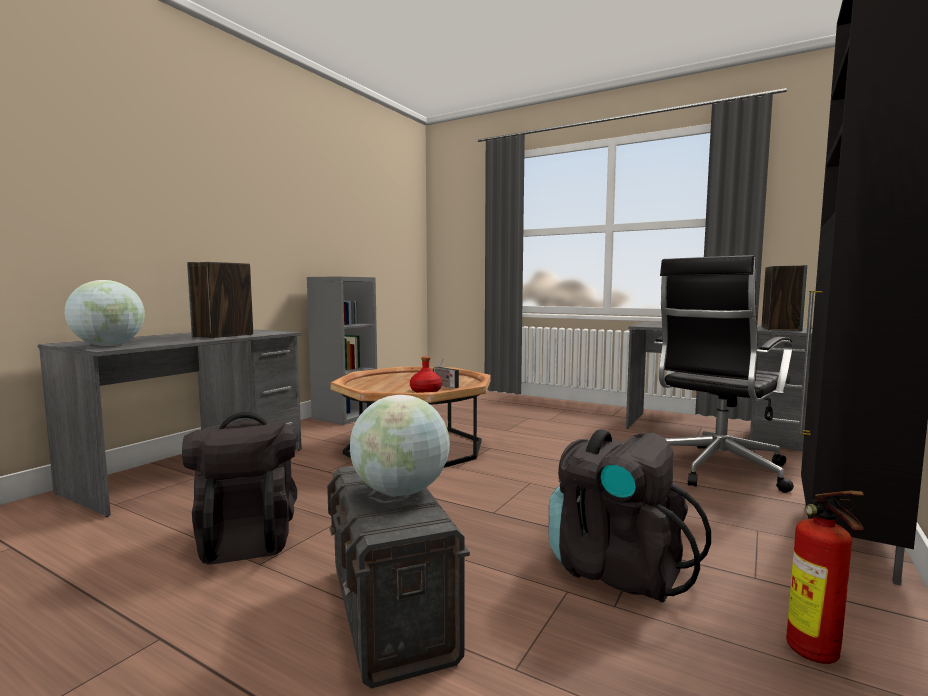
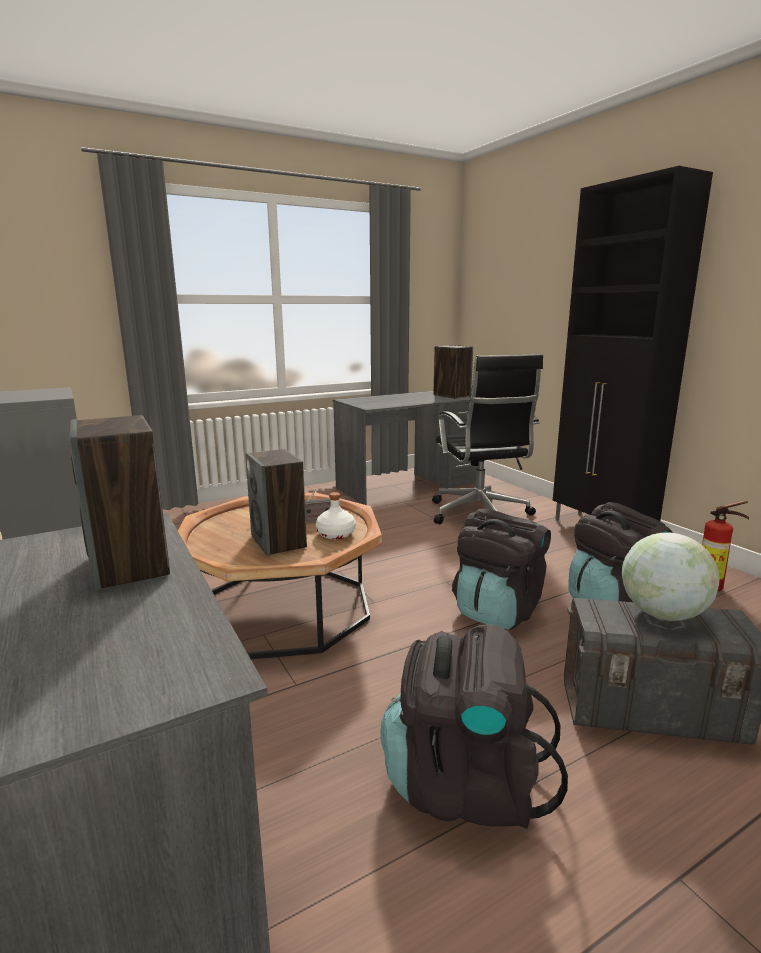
camera: 60 degrees left, 10 degrees up
globe [65,280,145,346] -> none
red bottle [410,356,442,393] -> white bottle [316,492,356,539]
none -> speaker [245,449,307,556]
none -> black backpack [452,509,551,630]

